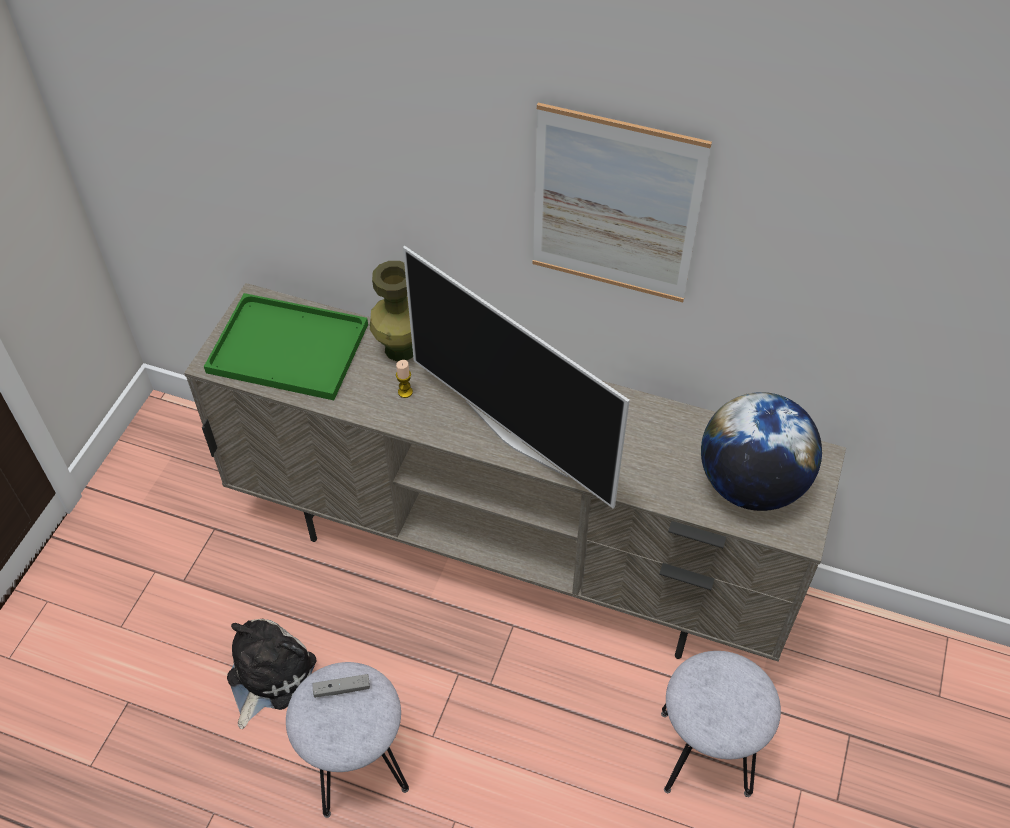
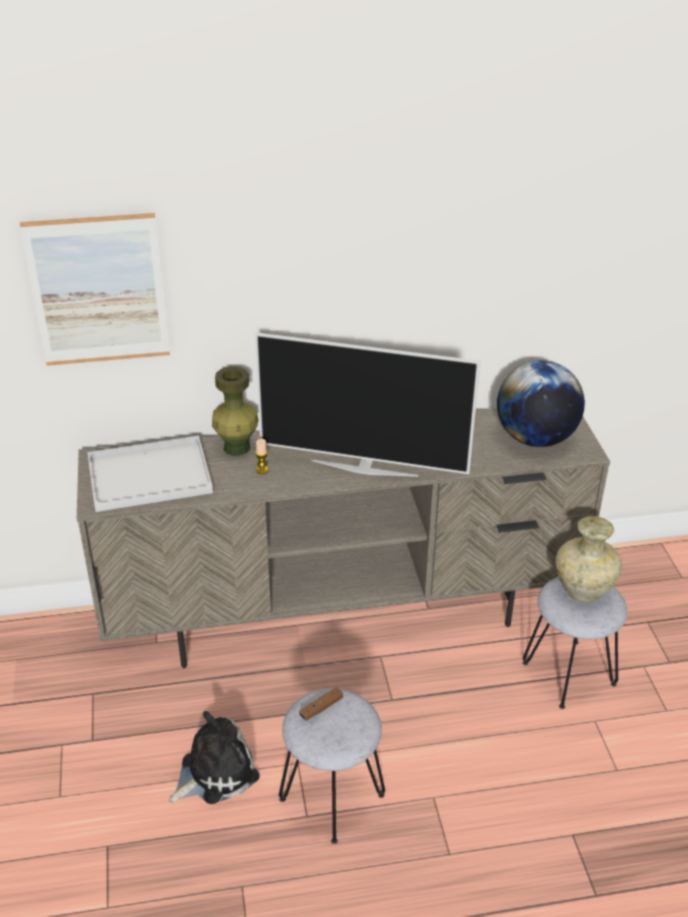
camera: 30 degrees left, 15 degrees down
green tray [204,293,368,400] -> white tray [87,435,213,512]
plush toy [227,619,316,729] -> plush toy turned 60 degrees clockwise [169,711,260,804]
grey game controller [312,674,370,698] -> brown game controller [299,687,343,721]
picture [533,103,712,302] -> picture moved to [20,213,170,366]
none -> beige vase [555,516,622,602]

